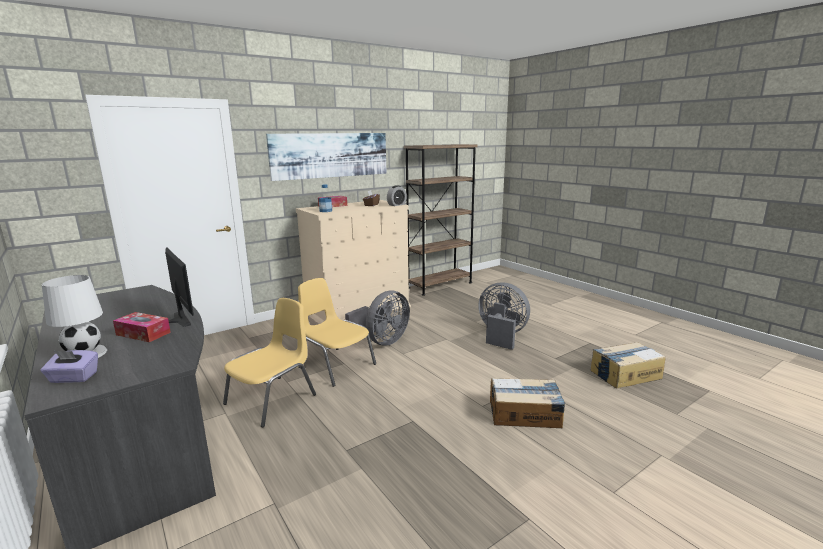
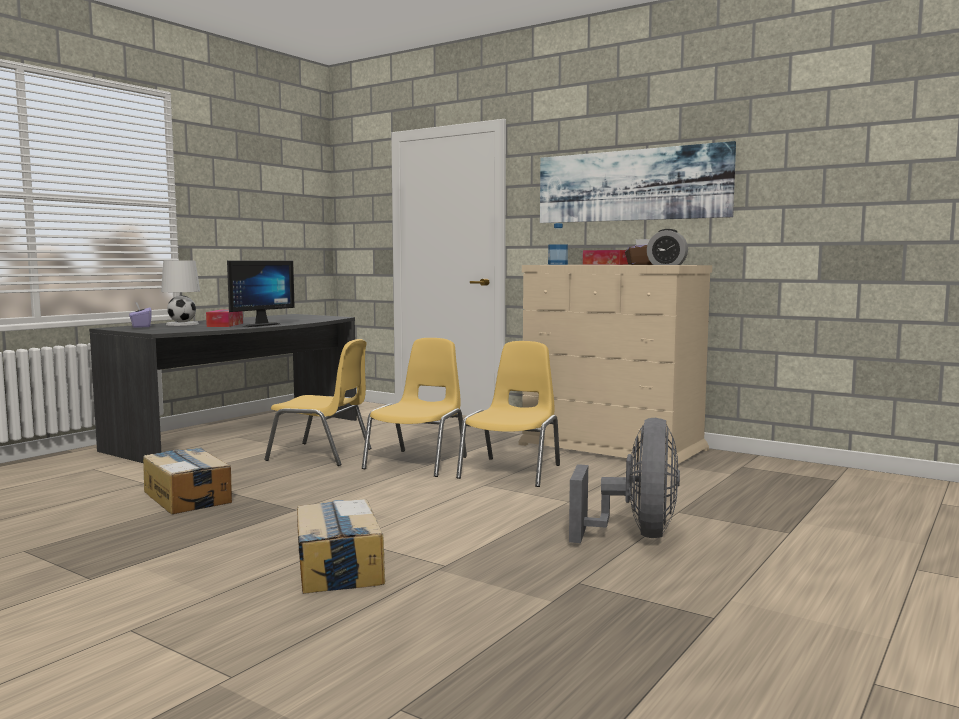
camera: 70 degrees right, 10 degrees down
grey fan [345,291,410,346] -> yellow chair [456,341,560,487]
brown bookcase [404,144,478,296] -> none
cardboard box [591,342,666,388] -> cardboard box moved to [143,447,232,514]

